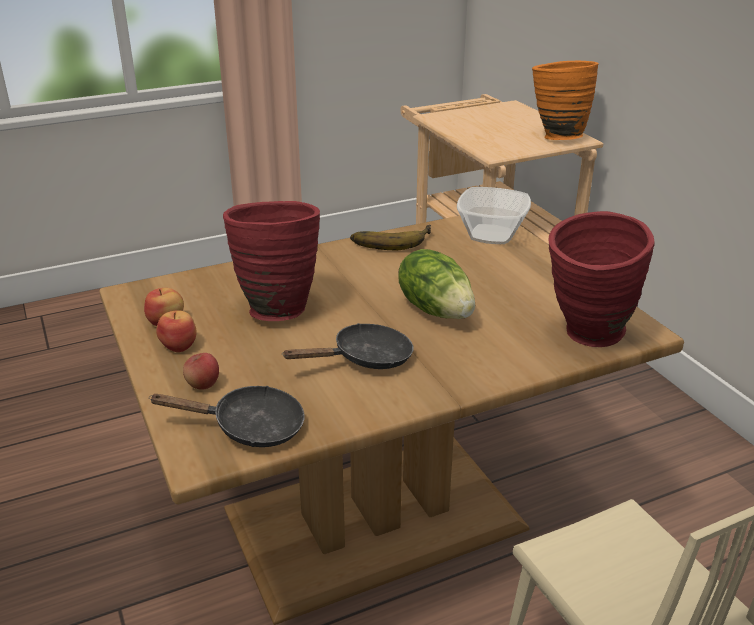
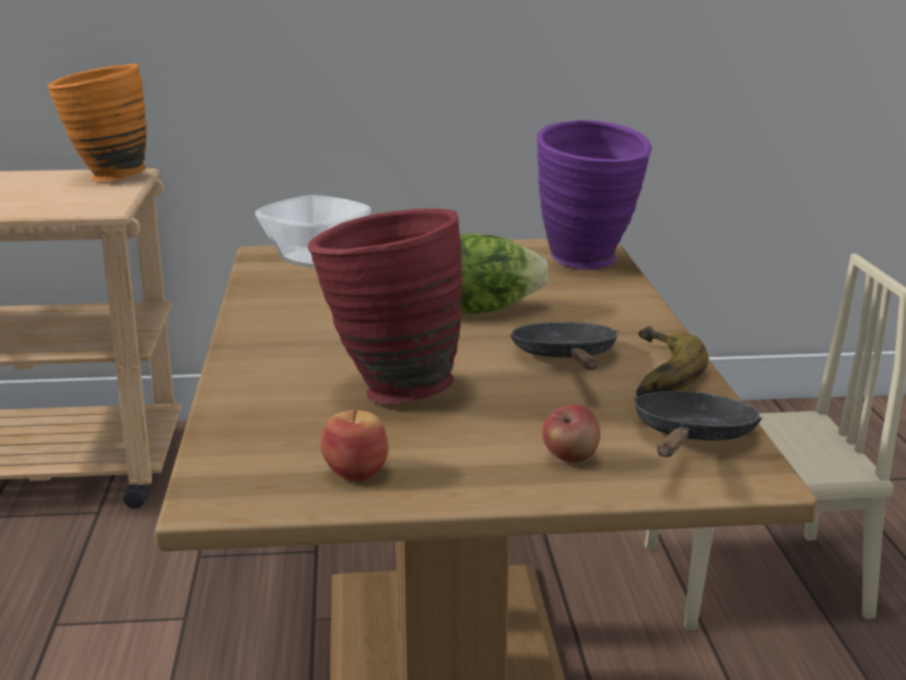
camera: 70 degrees left, 10 degrees down
apple [156,310,197,352] -> none
banana [350,225,431,250] -> banana moved to [636,326,709,396]
red vase [548,211,655,347] -> purple vase [537,120,652,270]

